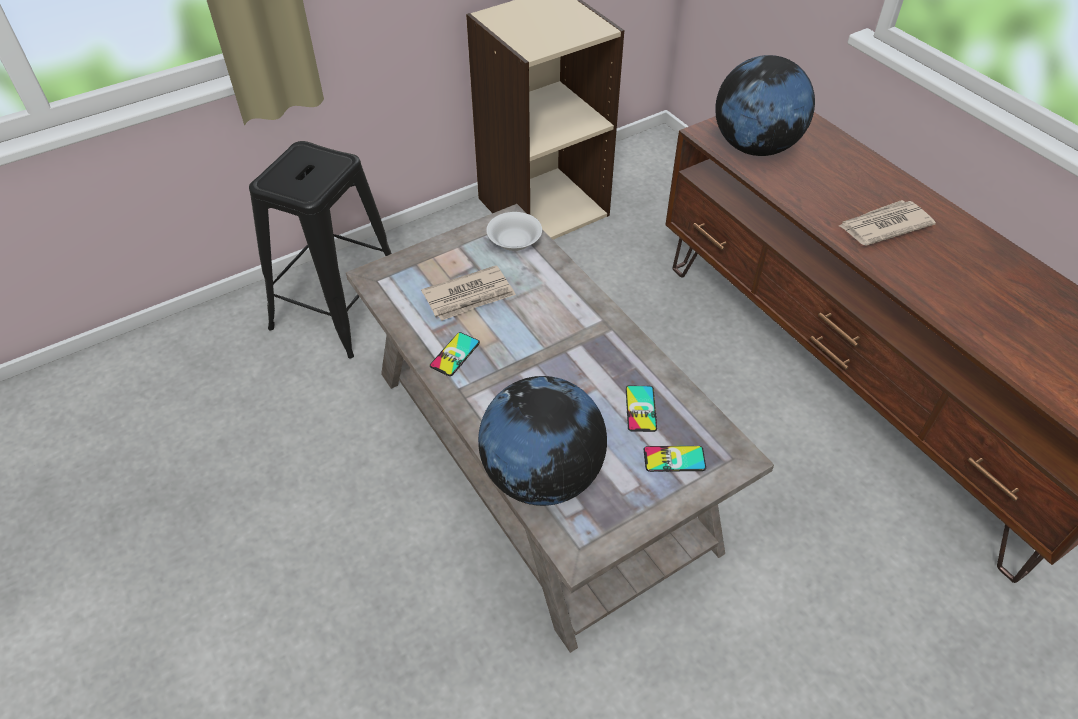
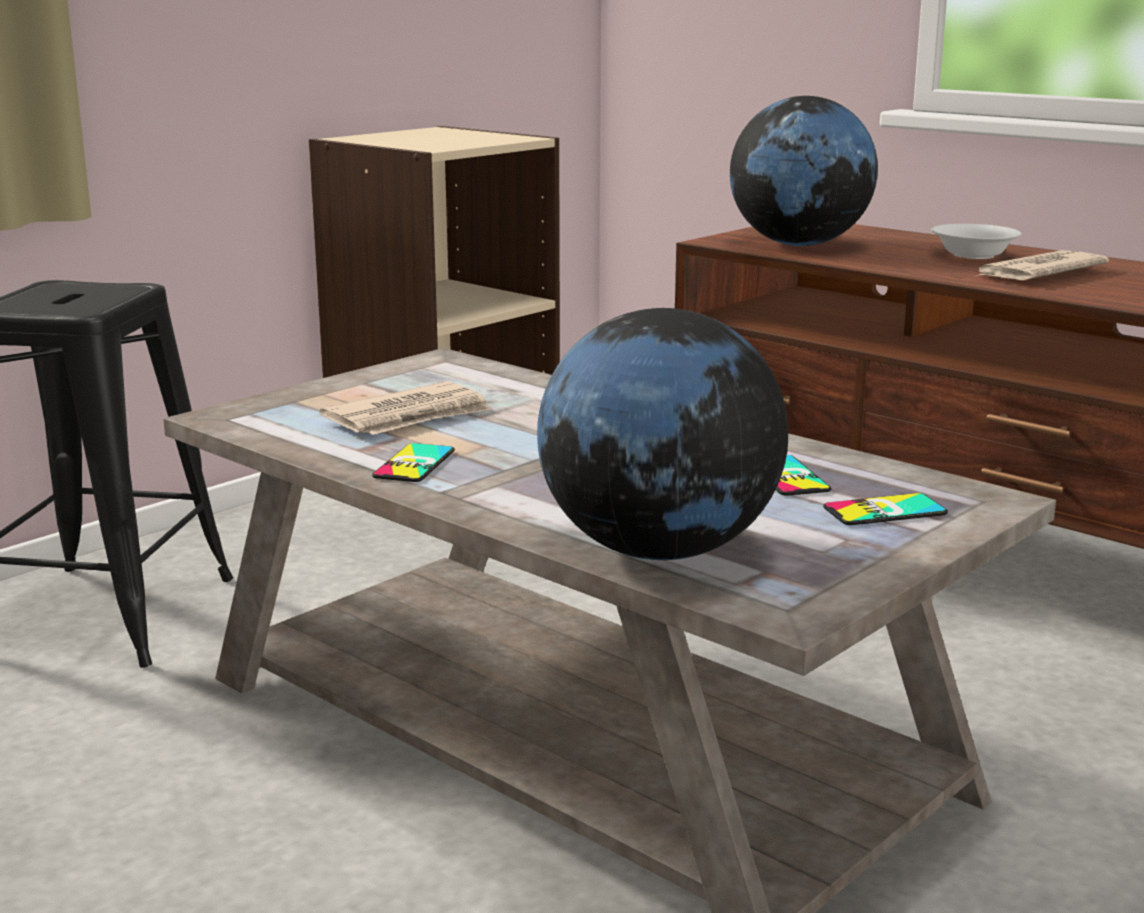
camera: 15 degrees left, 30 degrees down
white bowl [486,212,542,251] -> white bowl moved to [931,224,1021,259]

